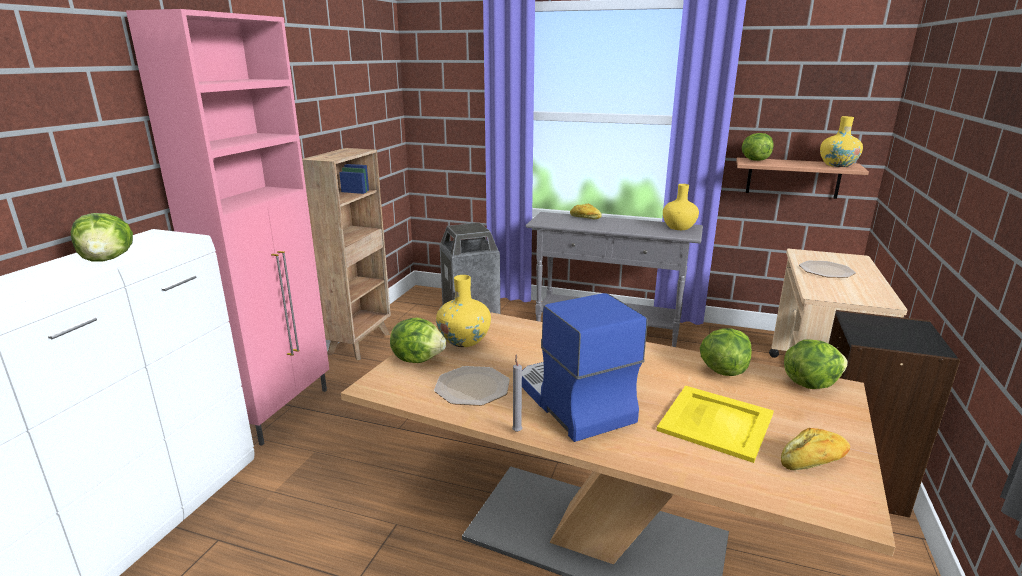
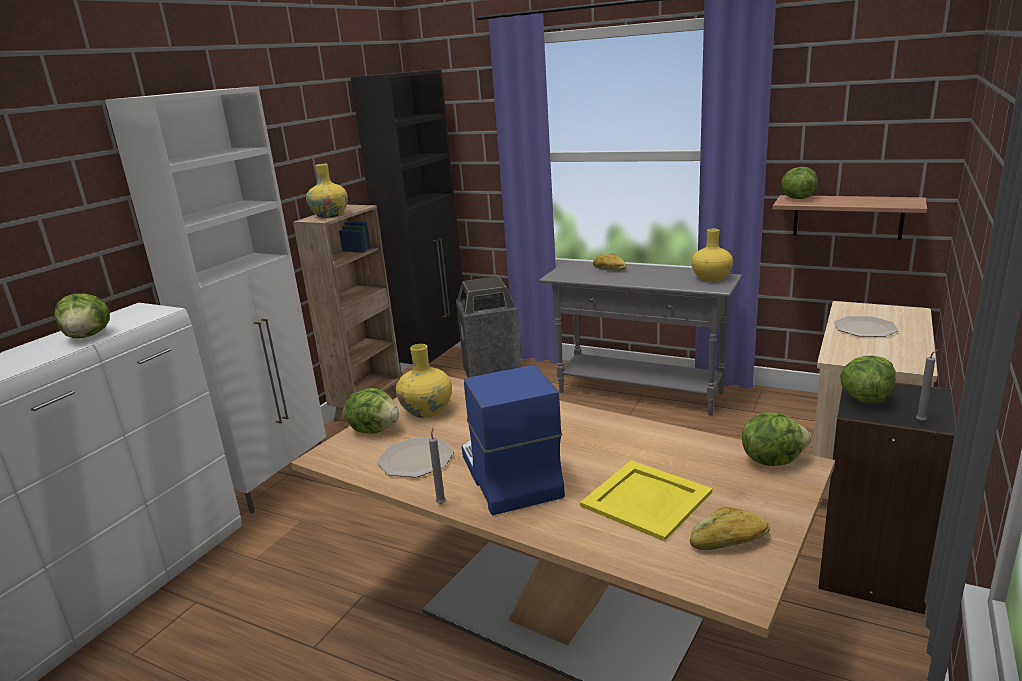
camera: 10 degrees right, 0 degrees up
pink cabinet [126,9,329,446] -> white cabinet [105,87,326,513]
lettuce [700,328,752,376] -> lettuce moved to [840,356,896,404]
yellow vase [820,116,863,167] -> yellow vase moved to [306,164,348,218]
none -> black cabinet [351,70,463,377]
none -> grey candle [916,349,938,421]

